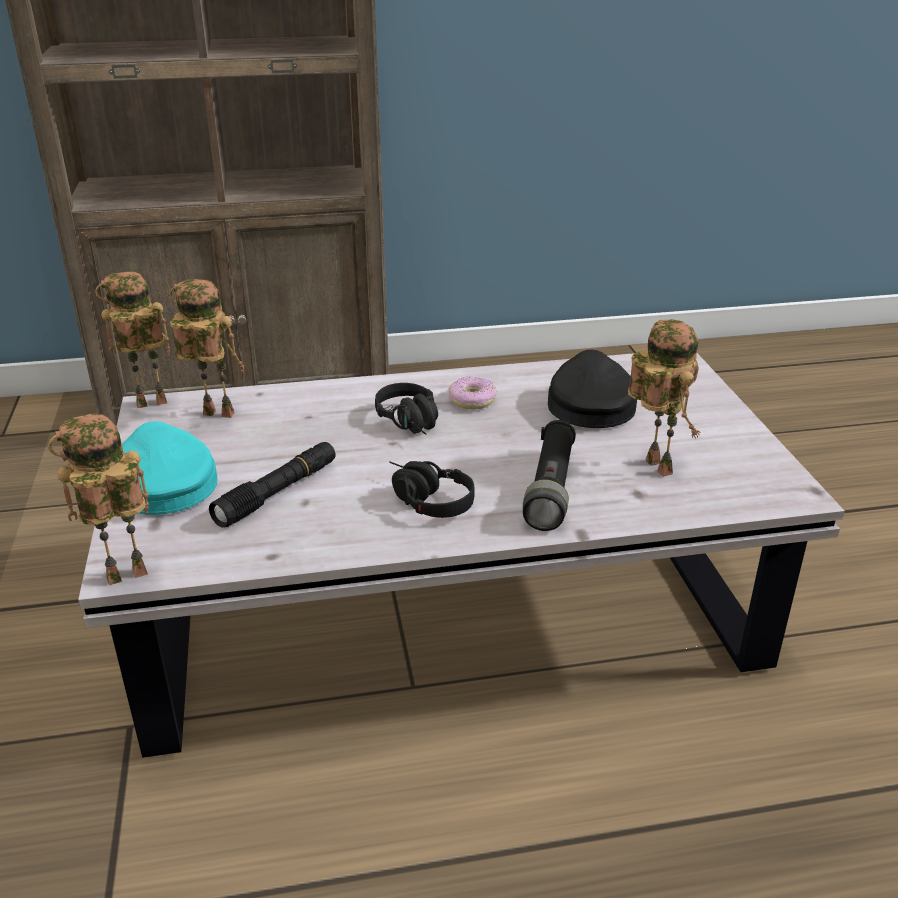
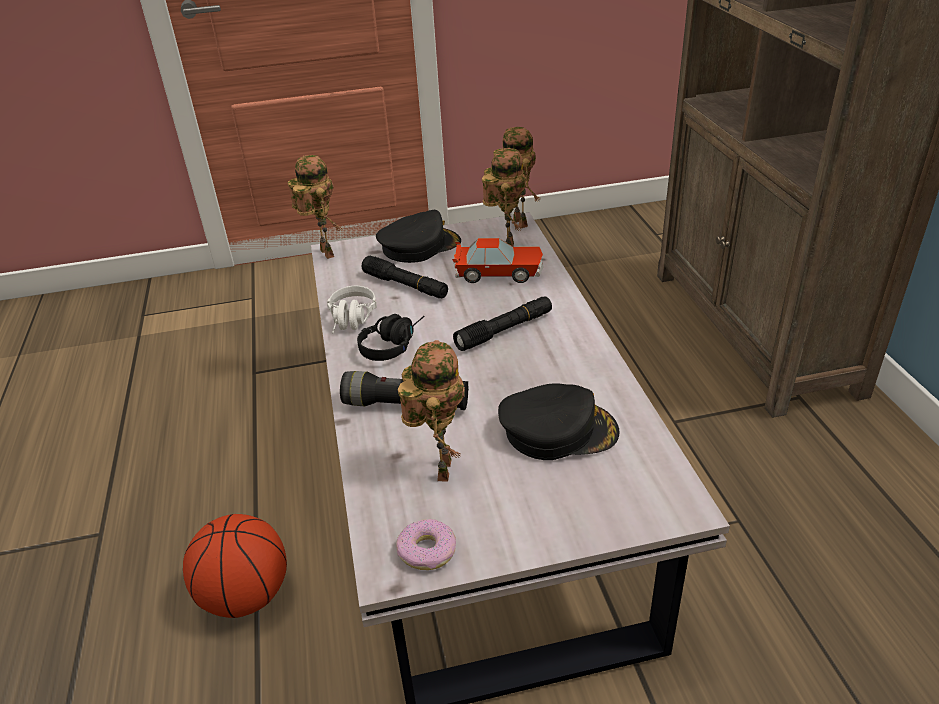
camera: 90 degrees right, 5 degrees up
turquoise cap [122,421,218,515] -> black cap [376,210,461,263]
black headphones [375,383,438,435] -> black flashlight [453,296,552,351]
donut [449,376,497,410] -> donut moved to [396,519,456,570]
toy robot [628,319,700,477] -> toy robot turned 60 degrees counterclockwise [398,340,465,482]
none -> basketball [183,514,287,618]
none -> white headphones [327,286,377,334]
none -> toy car [452,238,544,283]

